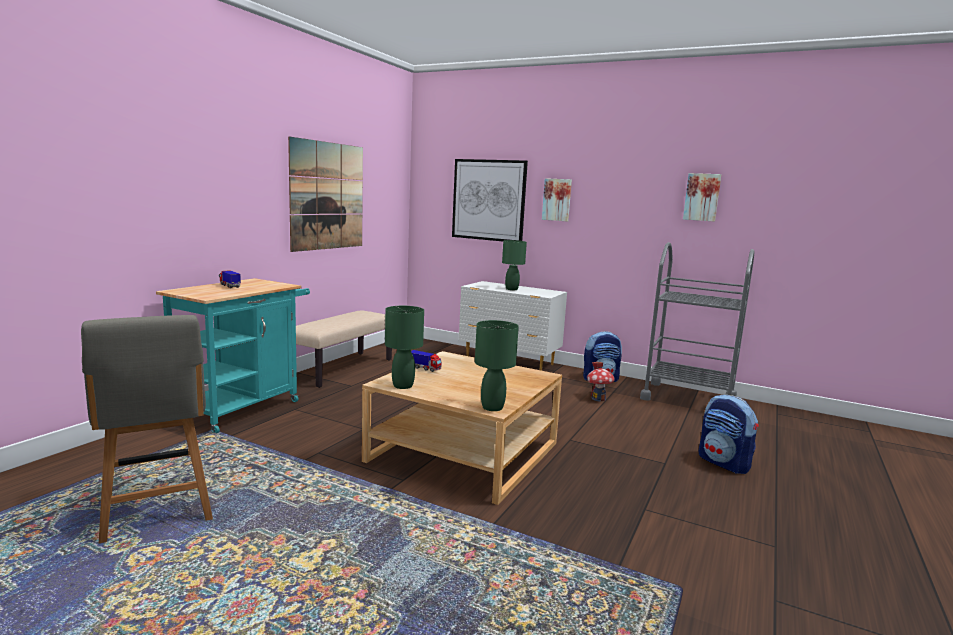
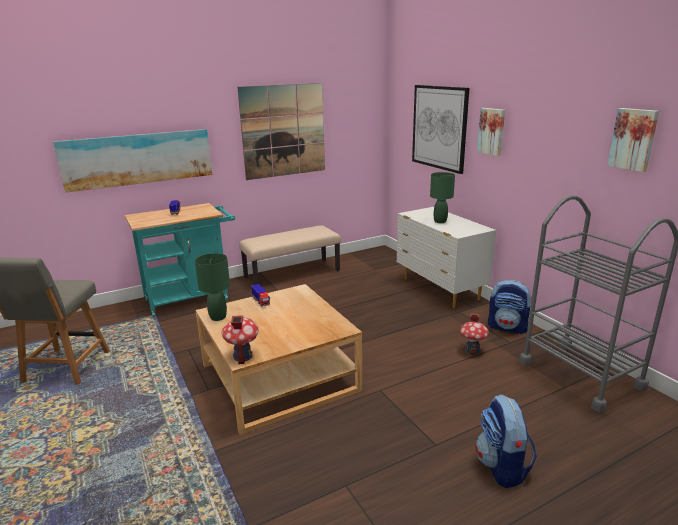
camera: 35 degrees right, 10 degrees up
green table lamp [475,320,519,411] -> toy house [222,315,258,364]
none -> picture [53,129,212,193]

